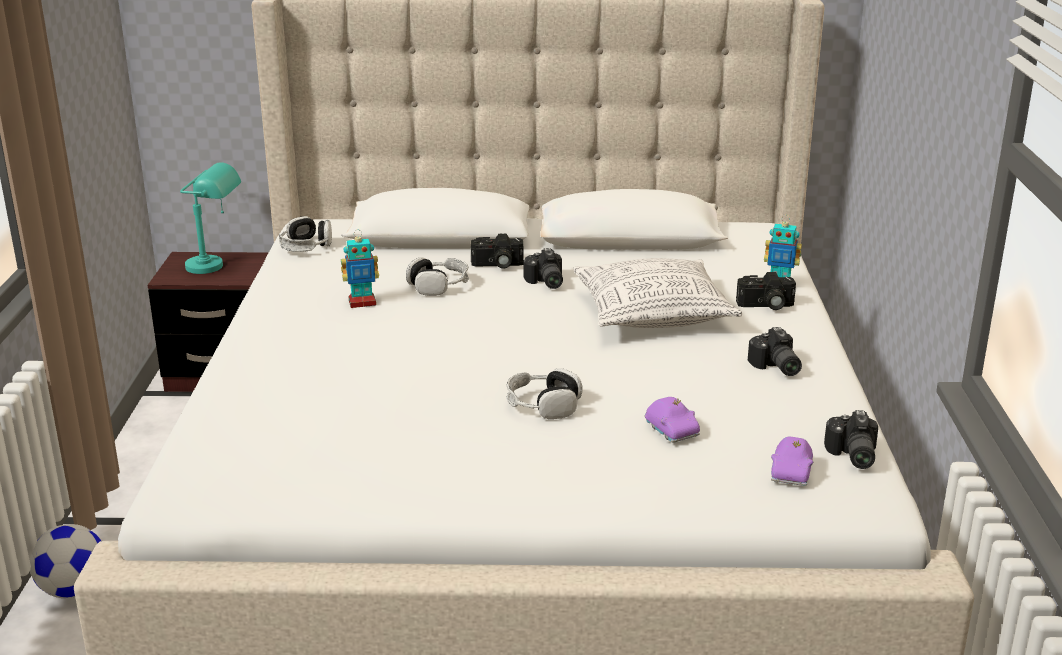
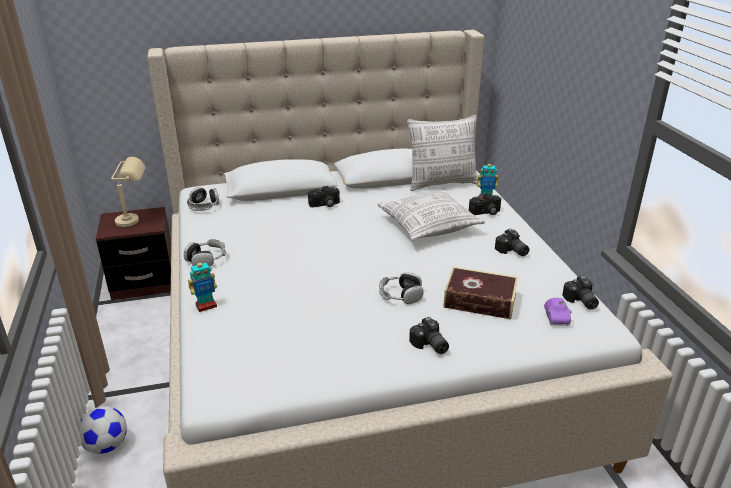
camera: 15 degrees left, 5 degrees up
turquoise table lamp [180,162,241,274] -> beige table lamp [111,157,146,227]
toy robot [341,230,379,308] -> toy robot moved to [188,259,217,312]
headphones [406,257,469,296] -> headphones moved to [184,239,226,266]
camera [523,248,563,289] -> camera moved to [409,317,449,354]
purple toy car [645,397,700,443] -> book [443,267,518,319]
none -> pillow [407,115,478,191]

